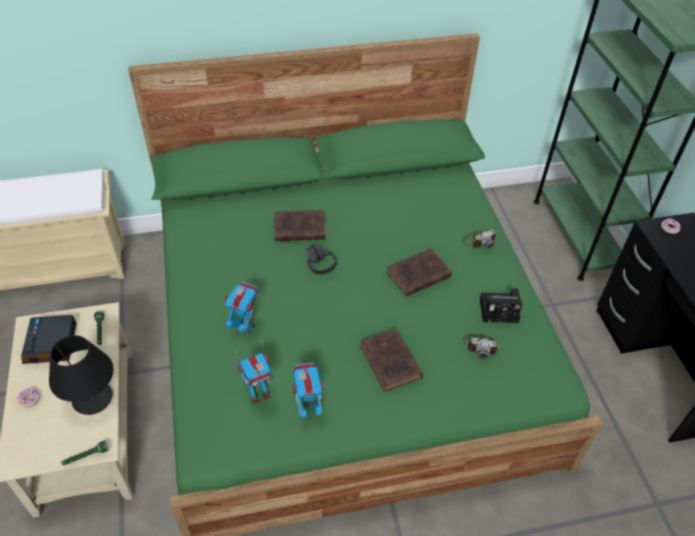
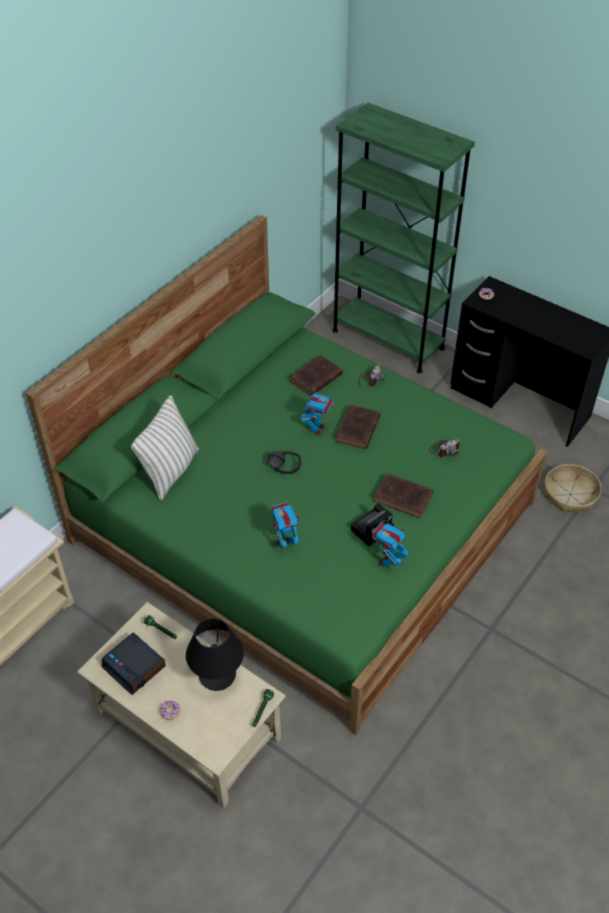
camera: 40 degrees left, 0 degrees up
toy robot [235,341,274,404] -> toy robot moved to [300,384,334,436]
brown book [275,210,326,241] -> brown book moved to [289,355,343,396]
camera [480,288,522,323] -> camera moved to [351,503,394,546]
none -> pillow [131,396,199,500]
none -> basket [545,464,601,513]

